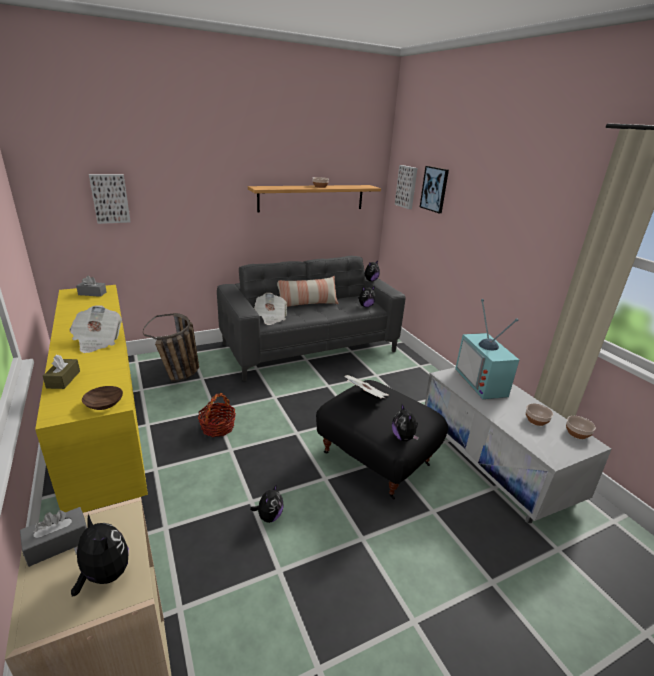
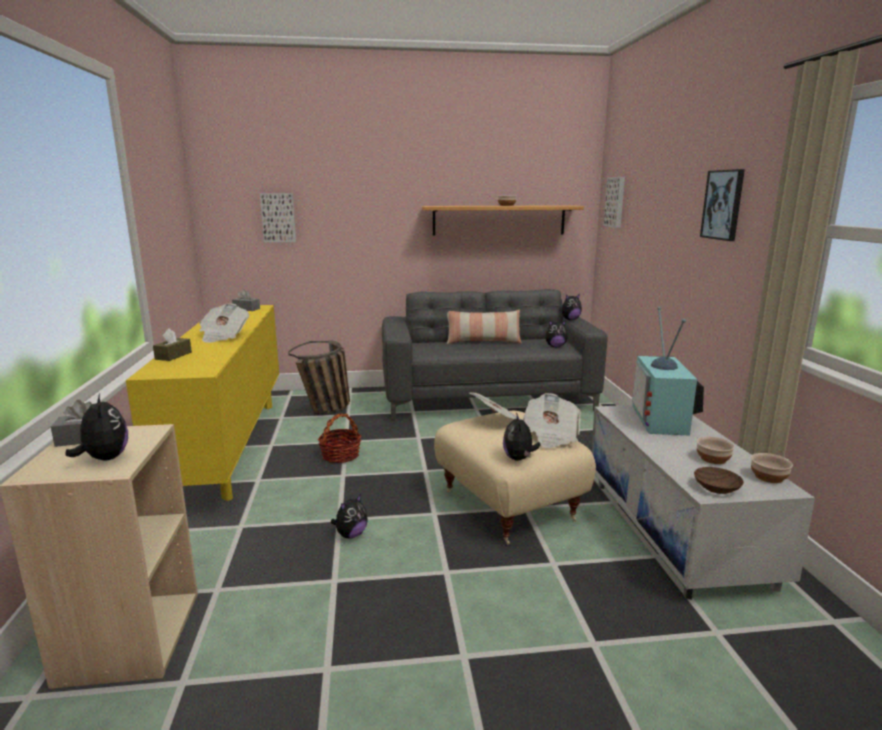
camera: 20 degrees right, 10 degrees down
brown bowl [82,386,123,410] -> brown bowl moved to [694,467,744,494]
newspaper [254,293,287,325] -> newspaper moved to [523,393,581,448]
black ottoman [316,380,448,500] -> beige ottoman [434,411,596,545]
picture [420,166,449,213] -> picture moved to [700,169,745,241]

